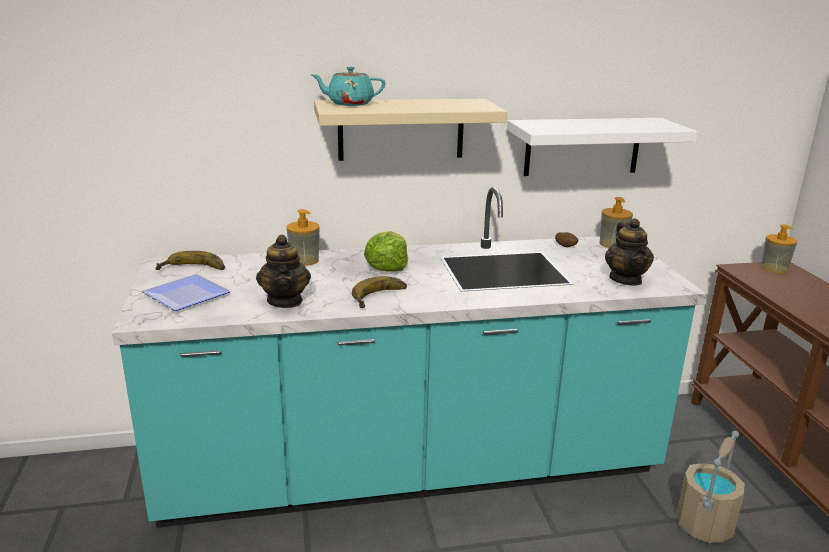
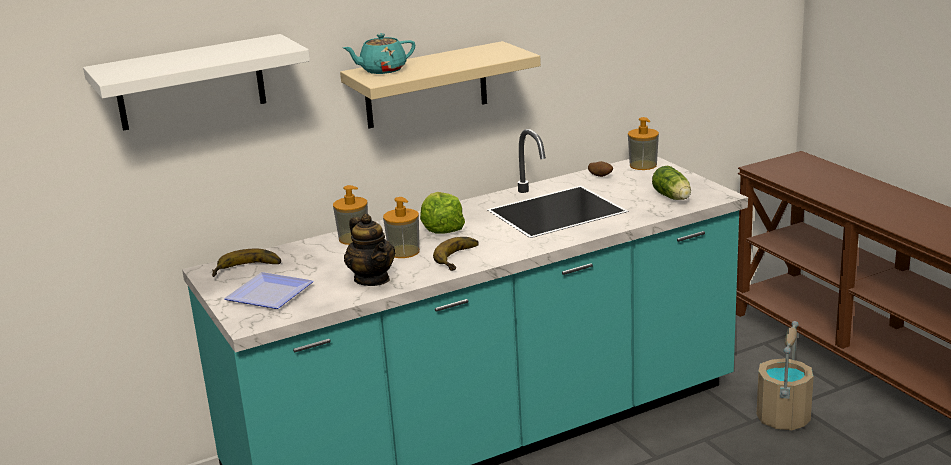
camera: 15 degrees left, 0 degrees up
white shelf [507,118,698,176] -> white shelf moved to [83,34,310,131]
teapot [605,218,654,286] -> lettuce [652,166,691,200]
soap dispenser [761,224,797,273] -> soap dispenser moved to [383,197,420,258]

